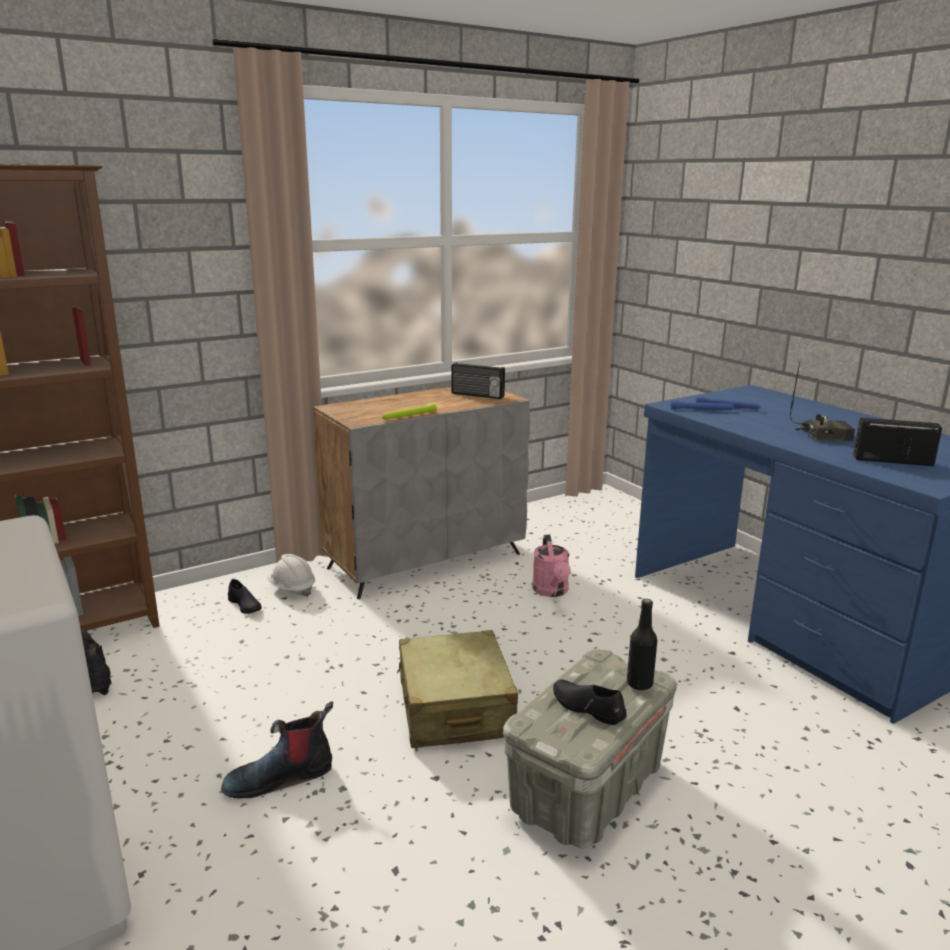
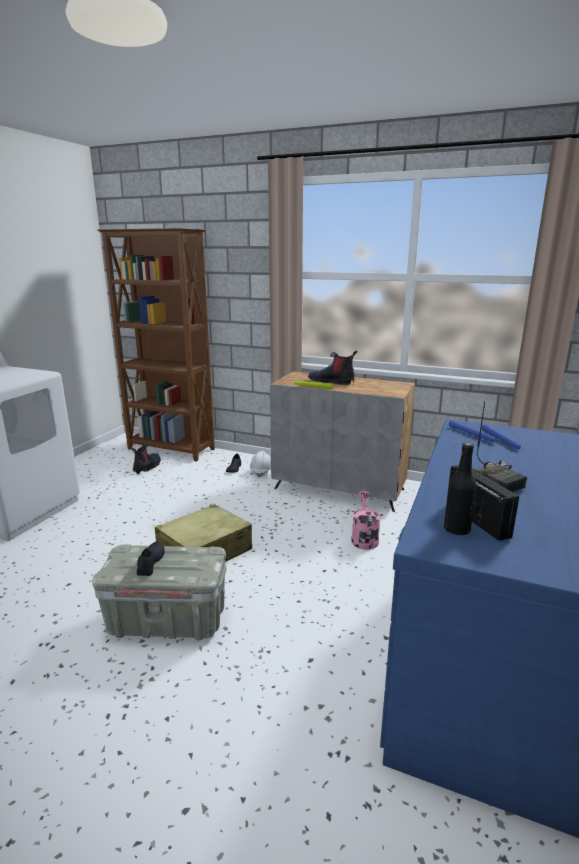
camera: 55 degrees right, 0 degrees up
boot [221,701,333,798] -> boot moved to [308,351,358,385]
radio [452,363,505,399] -> none
pink watering can [532,535,571,597] -> pink watering can turned 135 degrees clockwise [351,491,381,550]
black bottle [627,599,657,690] -> black bottle moved to [444,442,477,536]

